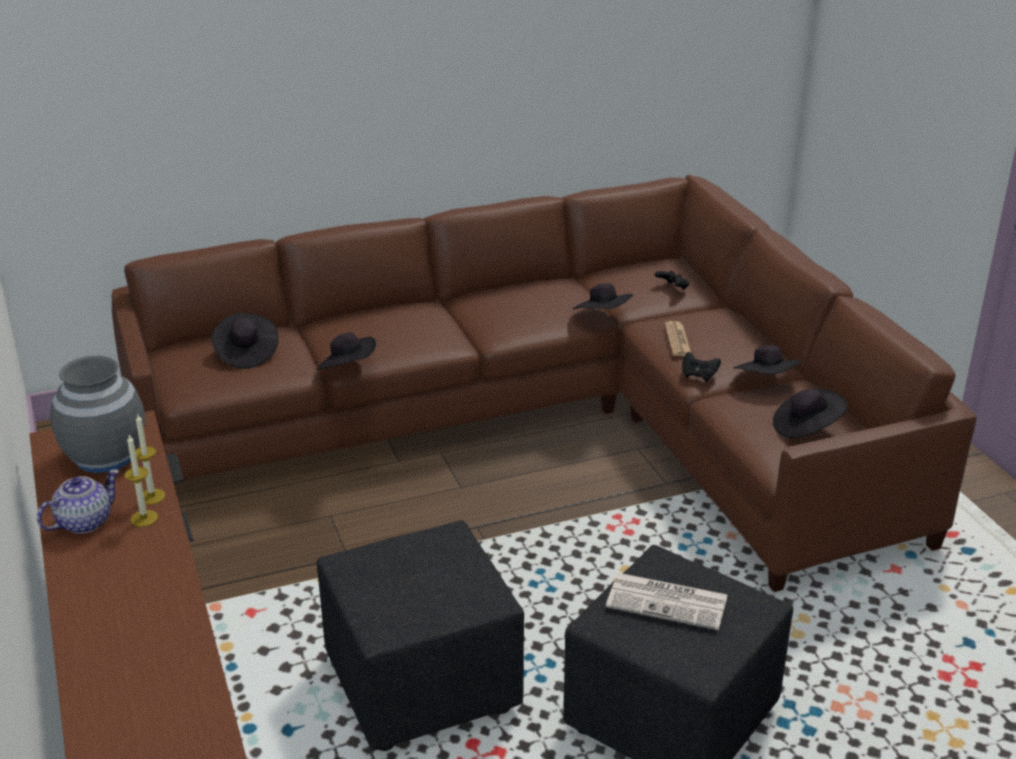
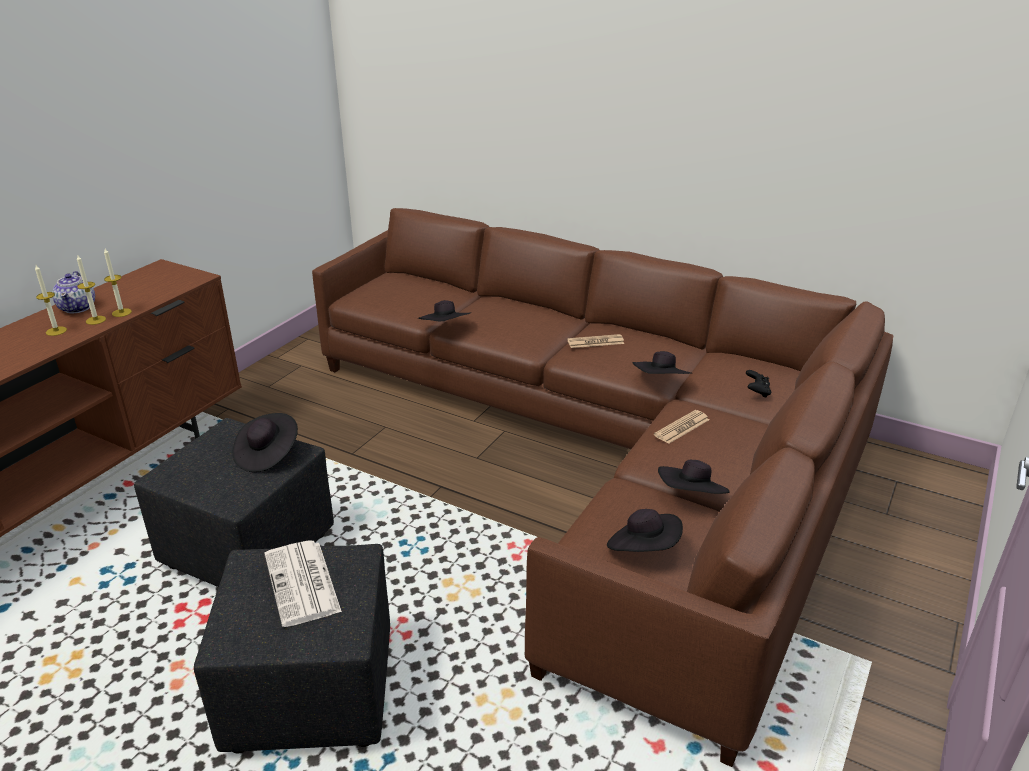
camera: 50 degrees right, 0 degrees up
teapot [37,469,119,534] -> teapot turned 75 degrees clockwise [52,271,95,313]
grey vase [50,356,145,473] -> none
black hat [212,313,279,369] -> black hat moved to [232,413,298,472]
black game controller [682,352,721,382] -> none
none -> candle [35,265,67,336]
none -> newspaper [567,334,624,348]

